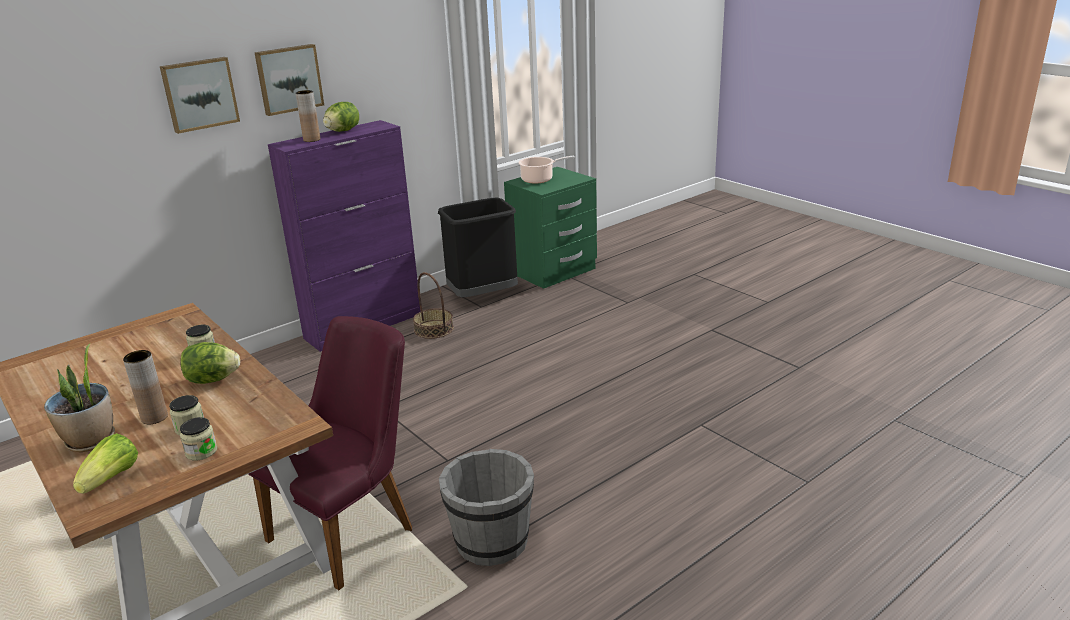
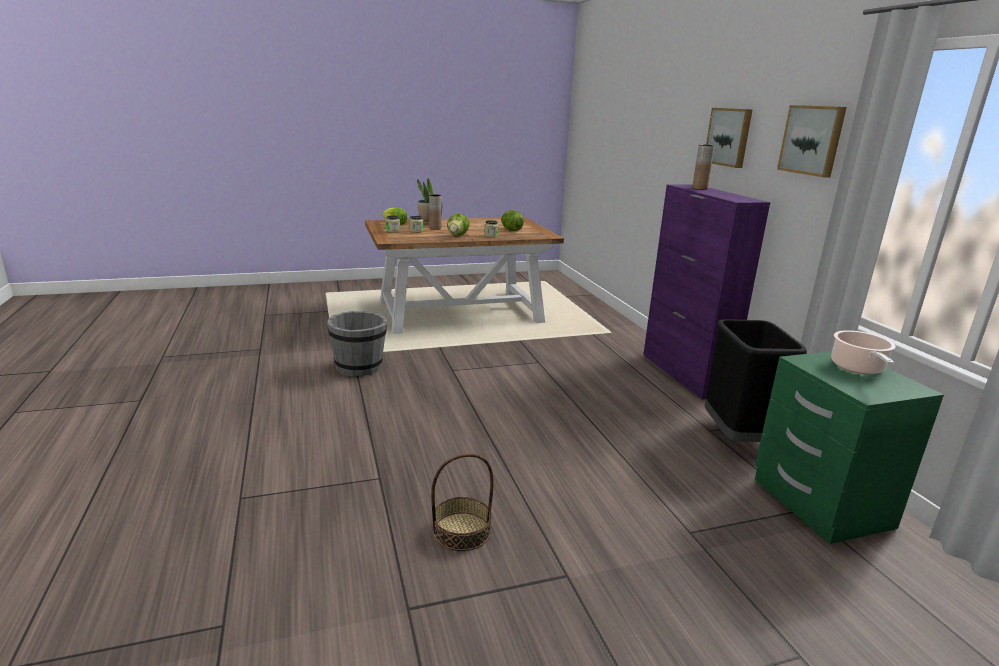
camera: 110 degrees right, 5 degrees down
picture [160,57,240,134] -> picture moved to [777,105,847,177]
purple chair [248,316,412,590] -> none
lettuce [323,102,359,132] -> lettuce moved to [501,210,524,231]
basket [413,272,454,339] -> basket moved to [431,453,494,551]

